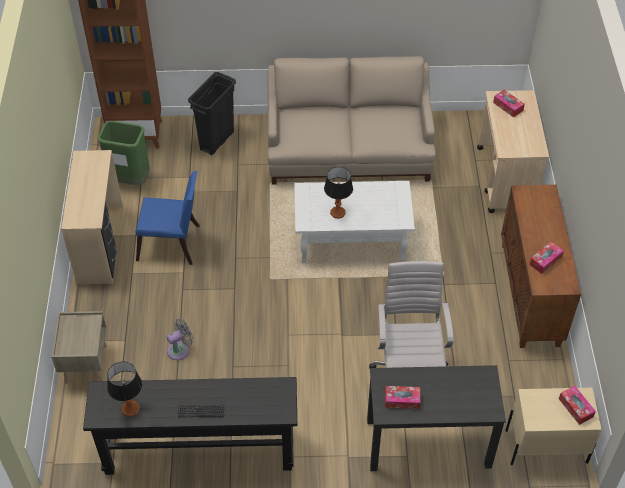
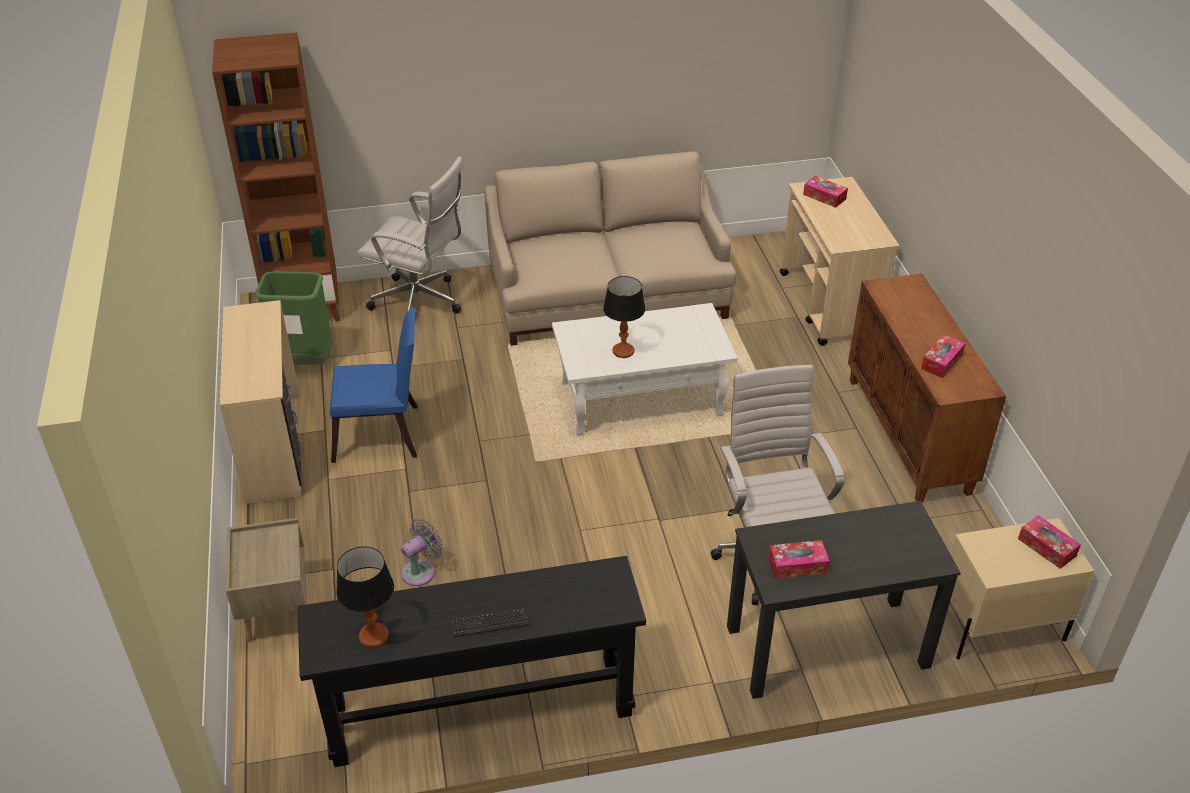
camera: 10 degrees left, 10 degrees down
black trash can [188,72,236,155] -> white office chair [357,156,464,314]

